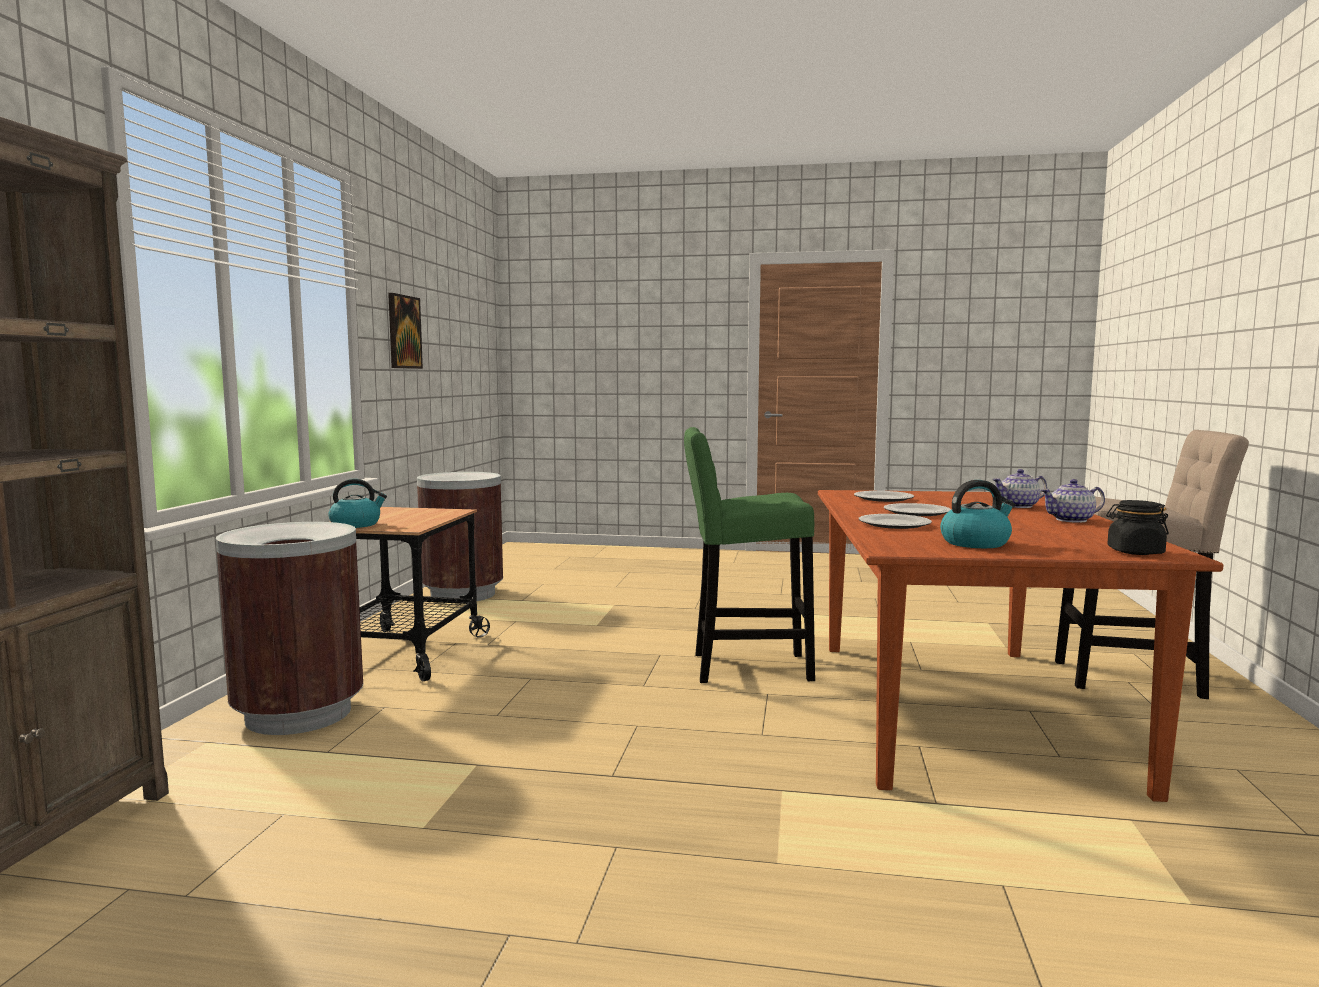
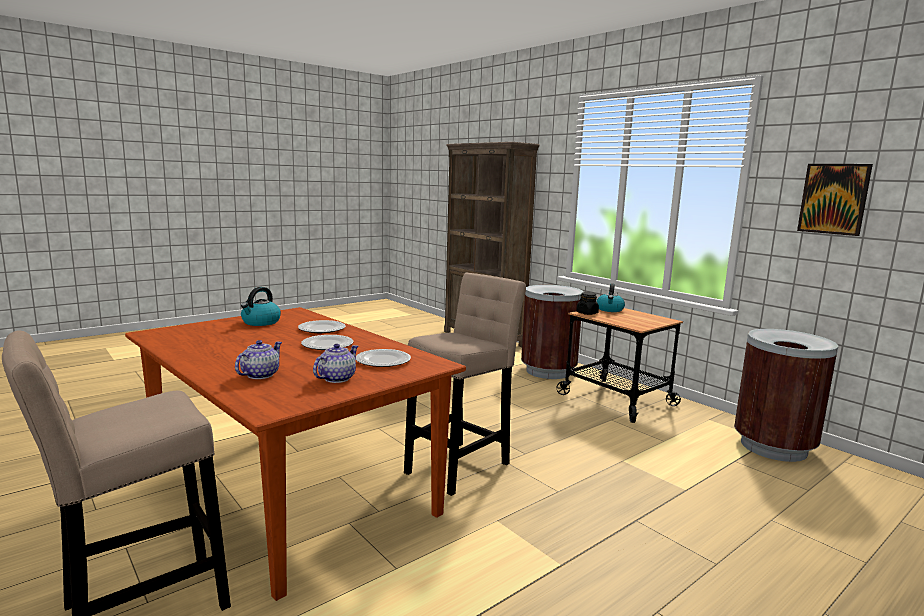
camera: 130 degrees right, 5 degrees up
green stool [684,427,815,683] -> beige stool [404,273,526,496]
teapot [1041,479,1105,523] -> teapot moved to [313,344,358,383]
black jar [1106,500,1169,555] -> black jar moved to [577,292,599,315]

